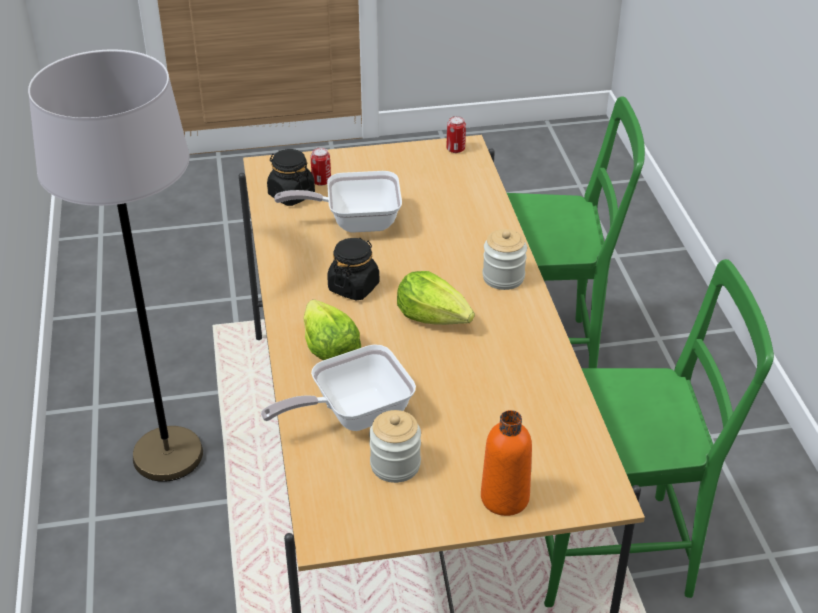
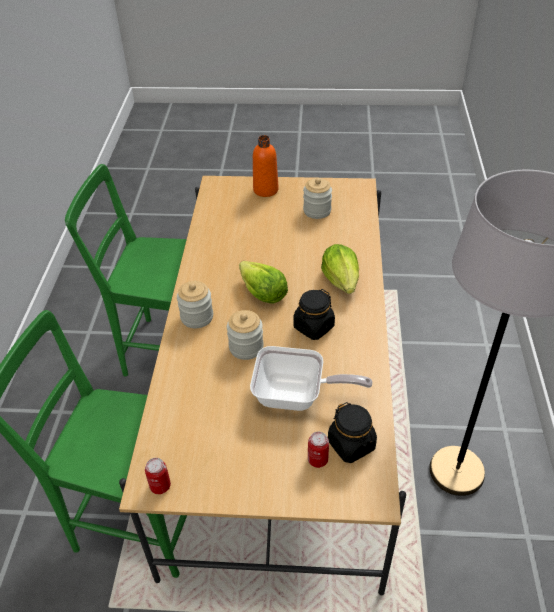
camera: 165 degrees left, 5 degrees up
frying pan [261,344,416,431] -> none
none -> jar [227,310,264,360]

